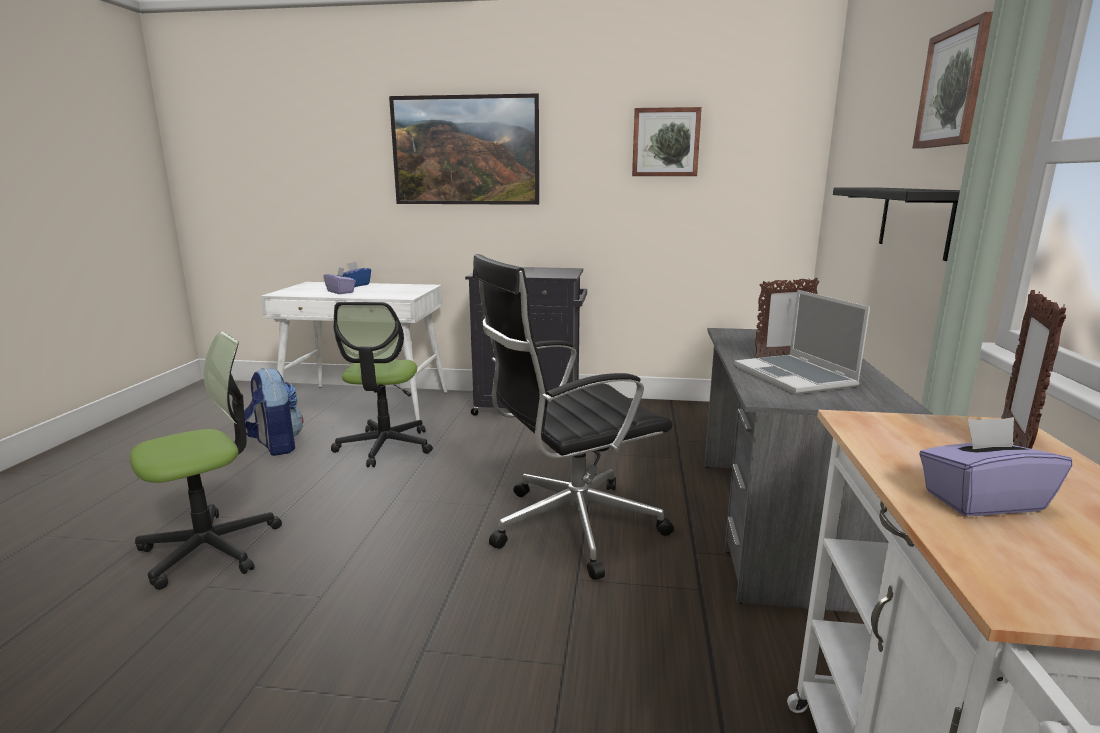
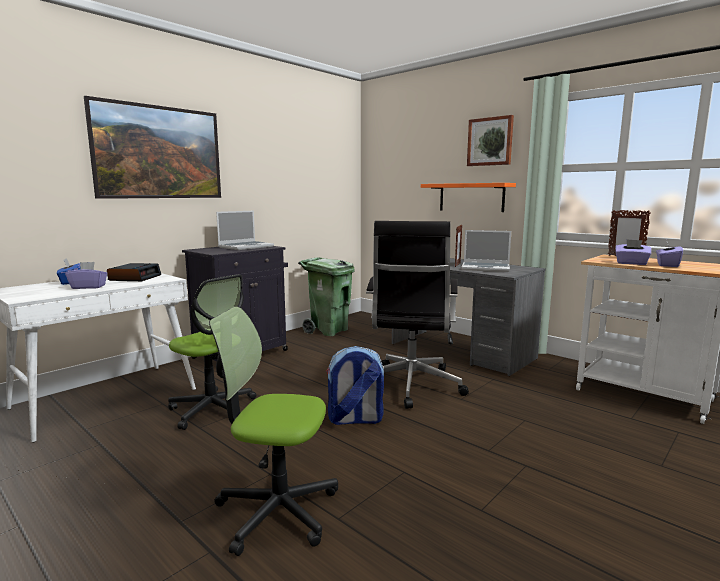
camera: 55 degrees left, 5 degrees down
office chair [130,332,282,590] -> office chair turned 75 degrees counterclockwise [209,307,338,556]
backpack [244,368,303,456] -> backpack moved to [326,346,384,425]
picture [632,107,702,176] -> none
black shelf [833,188,960,261] -> orange shelf [421,183,516,212]
none -> alarm clock [107,263,161,281]
none -> laptop [216,211,274,250]
none -> green trash can [298,257,355,336]
none -> purple tissue box [615,239,651,265]

